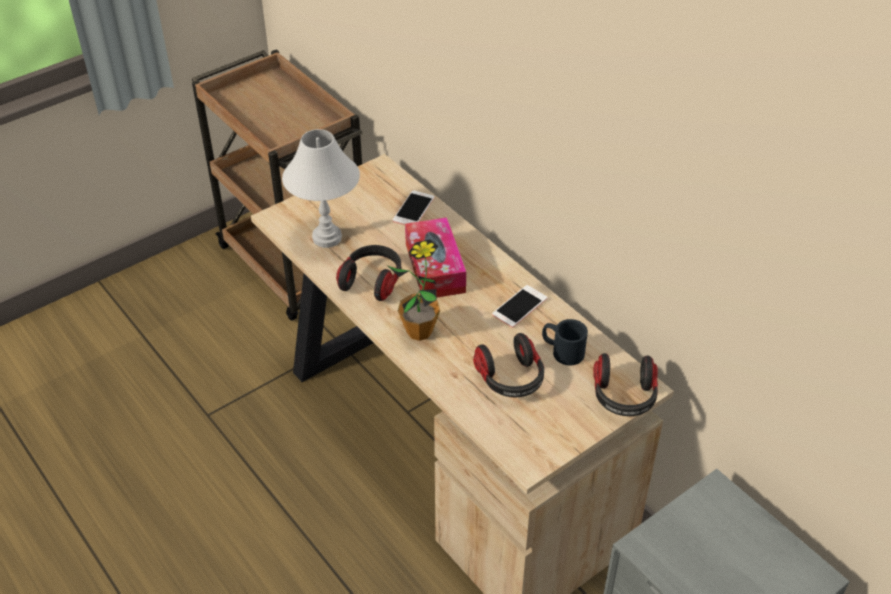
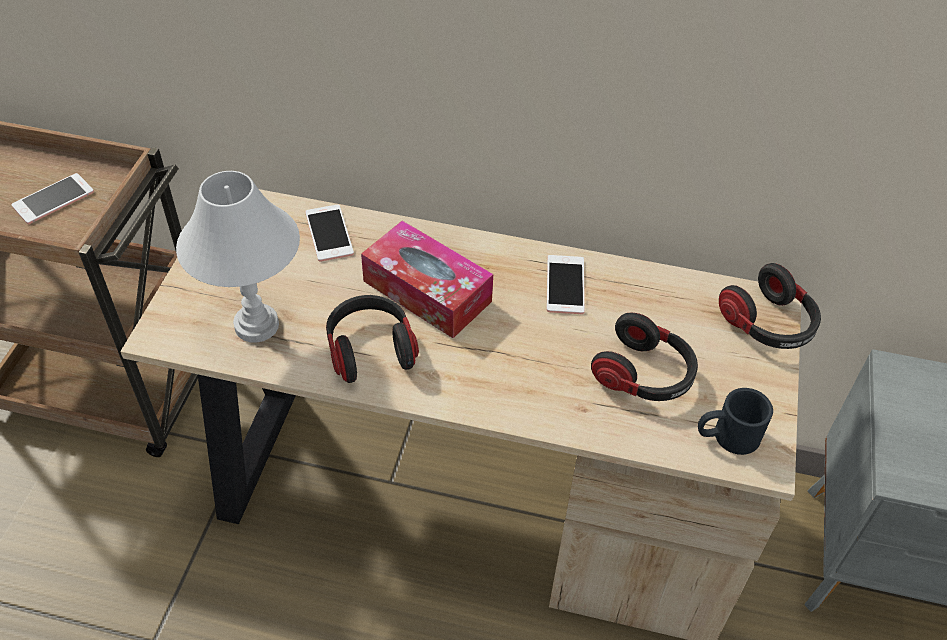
camera: 40 degrees left, 5 degrees up
potted plant [388,239,440,341] -> none
black mug [542,319,588,365] -> black mug moved to [698,388,773,455]
none -> phone [11,173,94,224]

